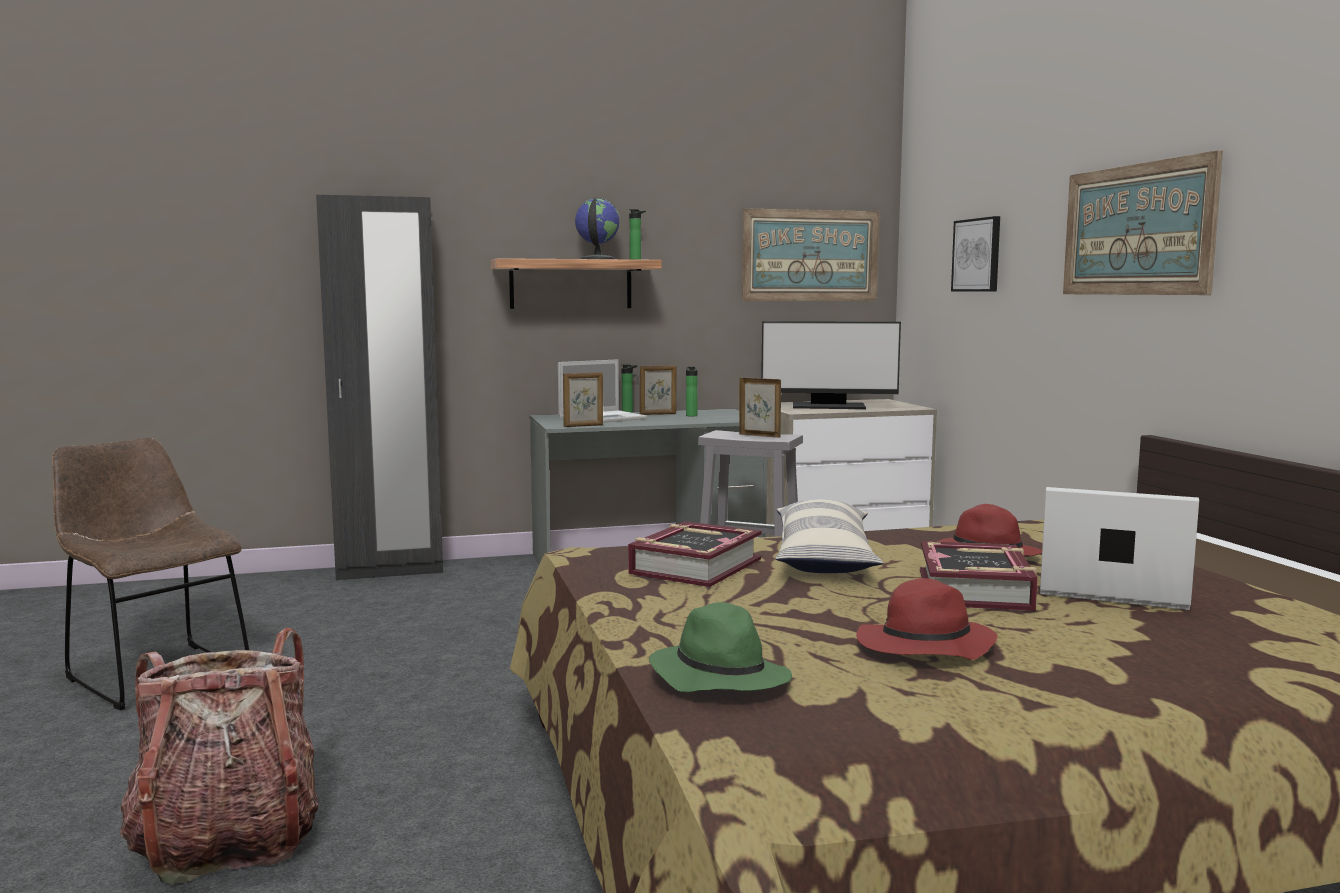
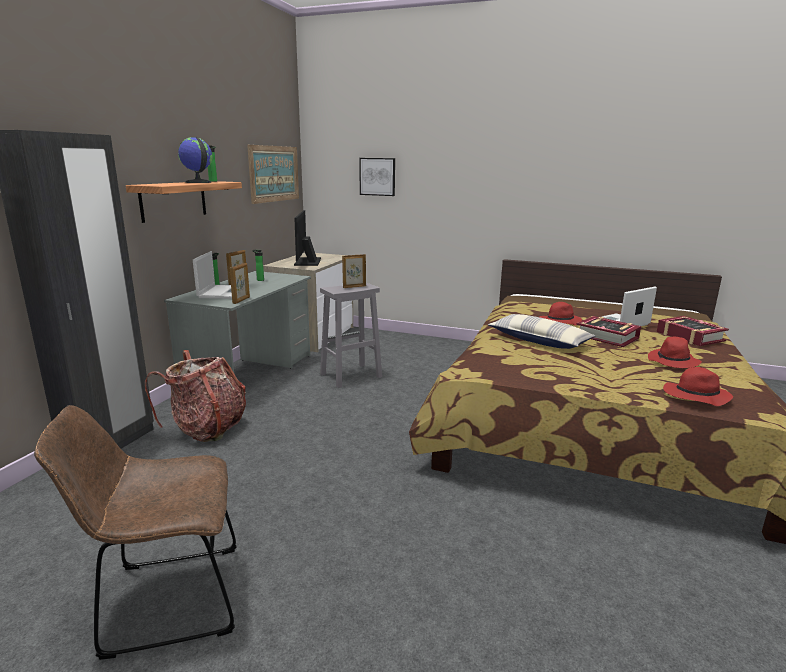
camera: 55 degrees left, 10 degrees up
backpack [120,628,318,885] -> backpack moved to [145,350,246,442]
book [628,521,761,587] -> book moved to [657,316,729,346]
green hat [649,602,792,692] -> red hat [663,367,733,406]
monitor [761,321,901,409] -> monitor turned 135 degrees clockwise [294,210,321,266]
picture [1063,150,1223,295] -> none

